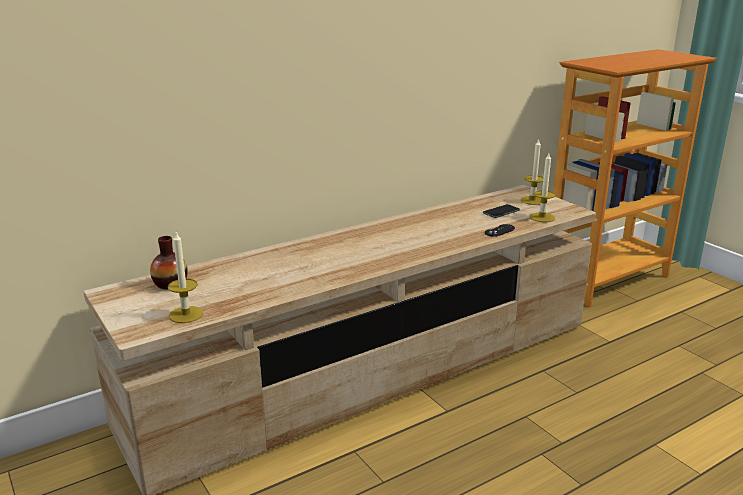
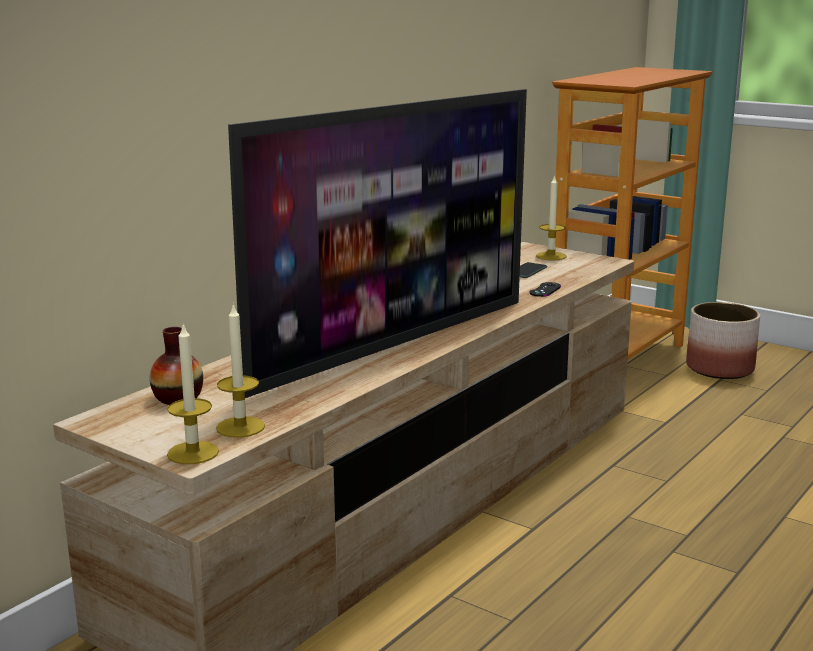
camera: 20 degrees left, 5 degrees down
candle [529,153,556,222] -> candle moved to [167,323,219,464]
none -> television [228,89,527,398]
none -> planter [686,302,760,379]

